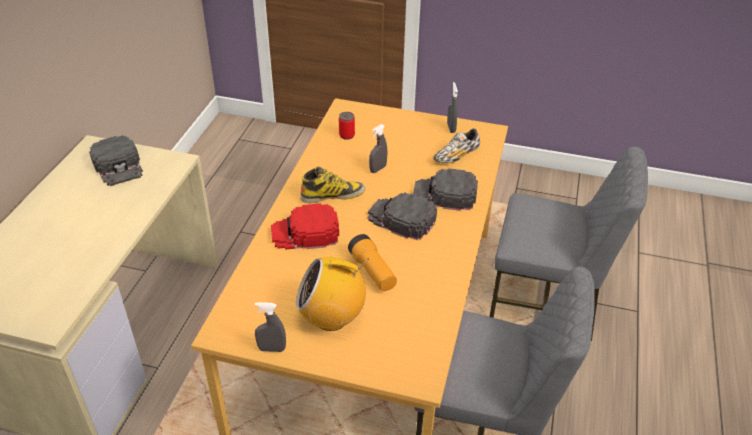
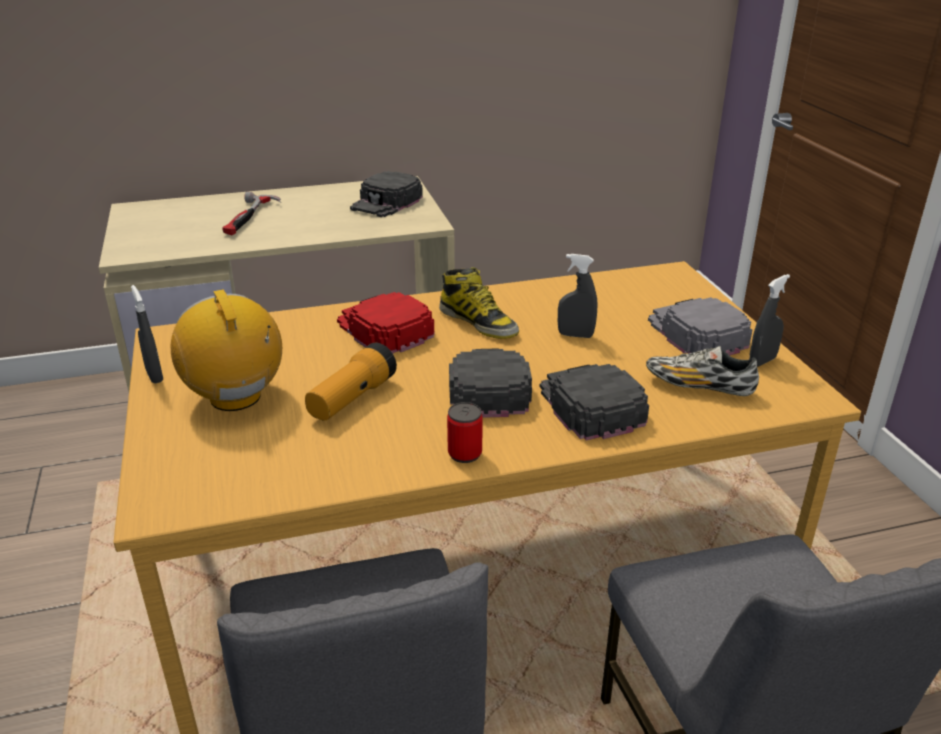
camera: 60 degrees right, 10 degrees down
can [339,112,355,140] -> can moved to [447,402,483,463]
none -> hammer [222,192,282,236]
none -> grey cap [648,297,752,355]

